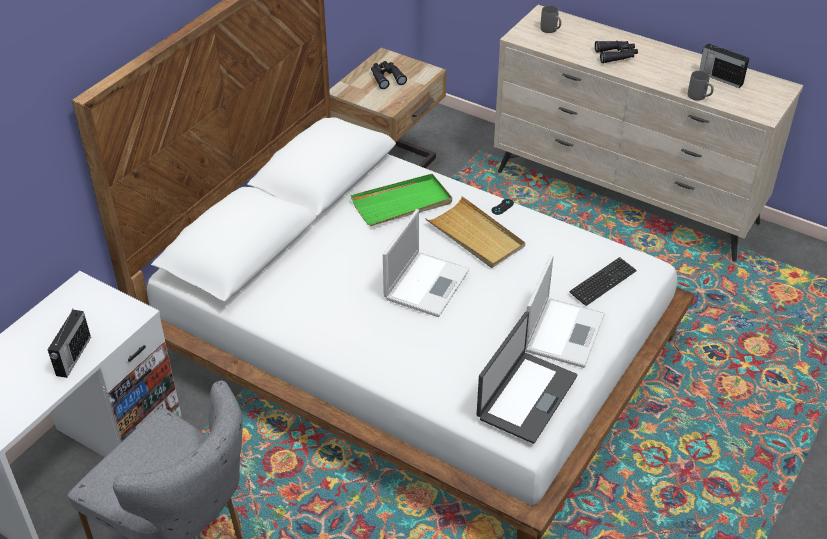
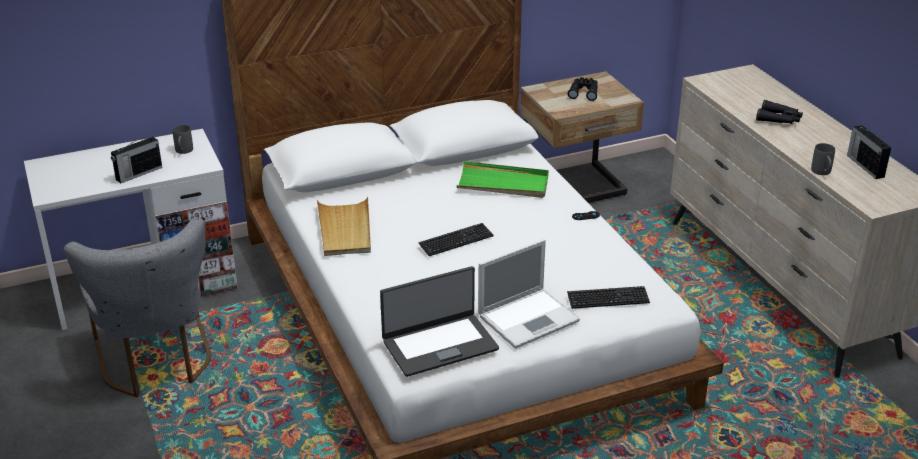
camera: 35 degrees right, 10 degrees down
laptop [383,209,470,317] -> keyboard [418,223,494,256]
beige tray [425,196,525,268] -> beige tray moved to [317,197,371,256]
grey mug [540,5,561,33] -> grey mug moved to [172,125,193,154]

